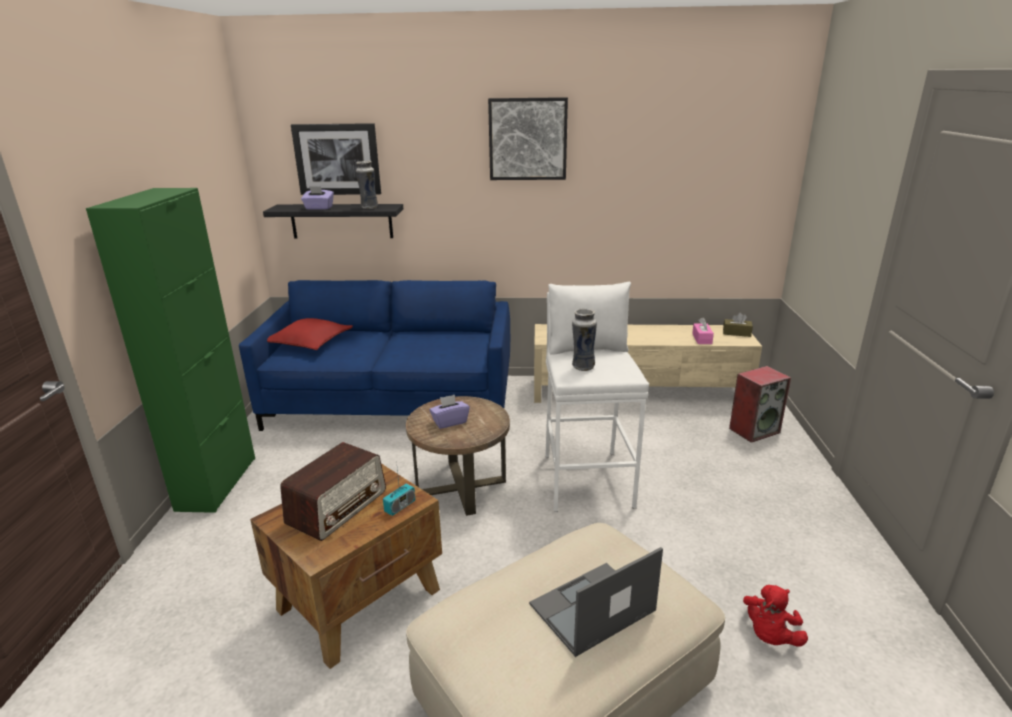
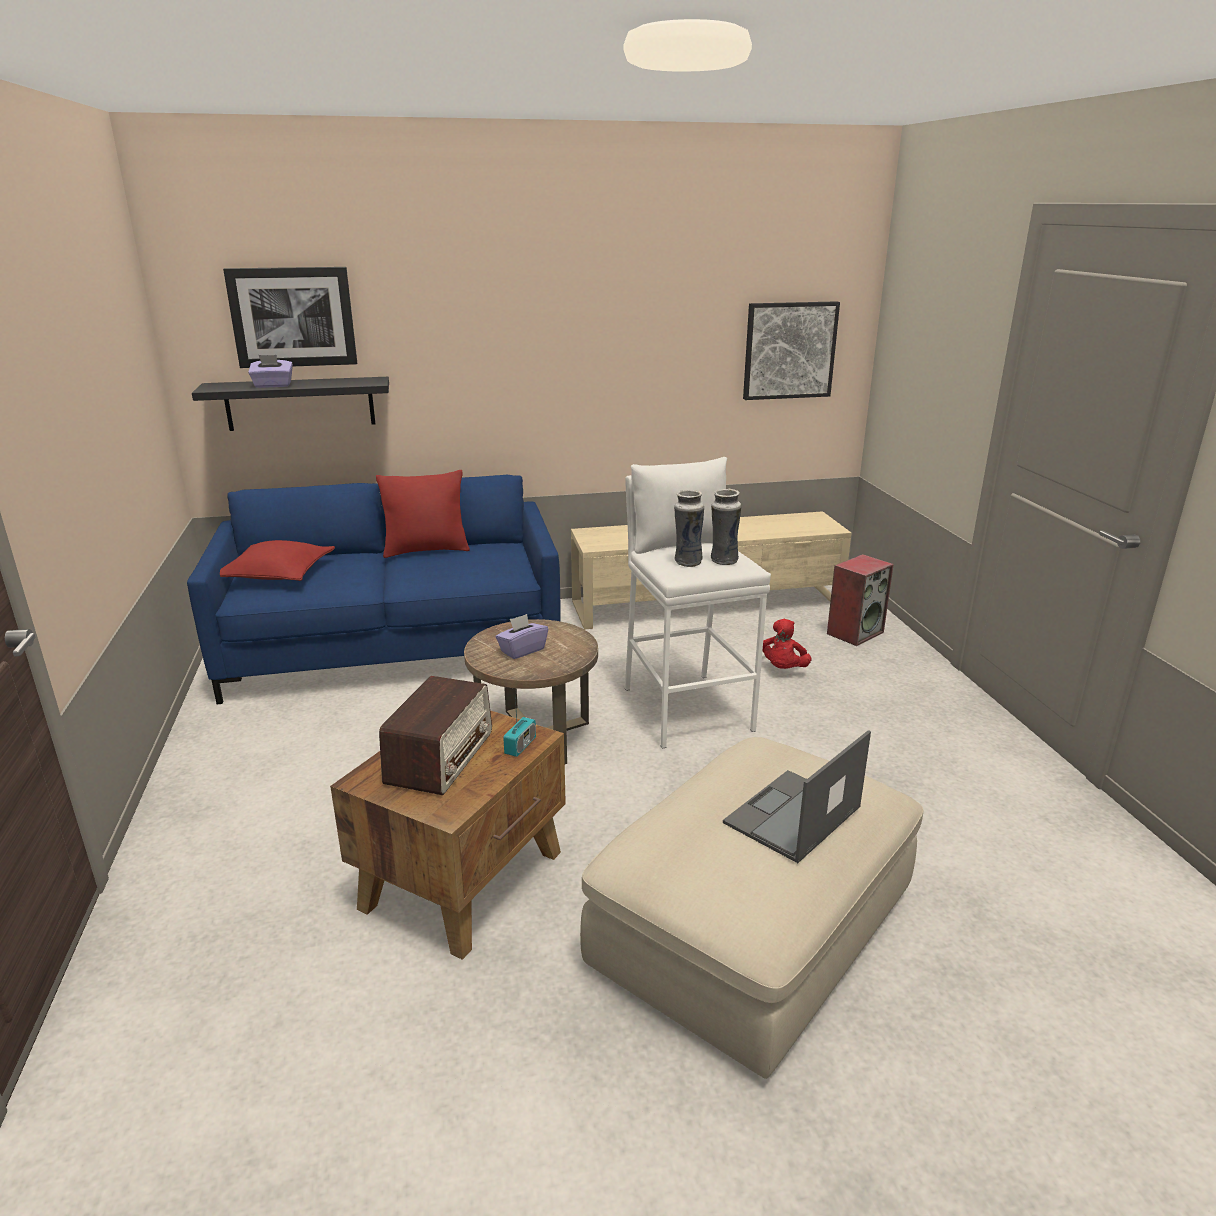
camera: 15 degrees left, 0 degrees up
green cabinet [86,188,255,513] -> none
vase [356,161,378,209] -> vase moved to [711,489,741,565]
picture [488,97,568,180] -> picture moved to [743,301,840,400]
pink tissue box [692,318,714,344] -> none
brown tissue box [723,313,753,337] -> none
red plush toy [743,585,808,647] -> red plush toy moved to [762,619,812,669]
none -> red pillow [376,470,470,558]

